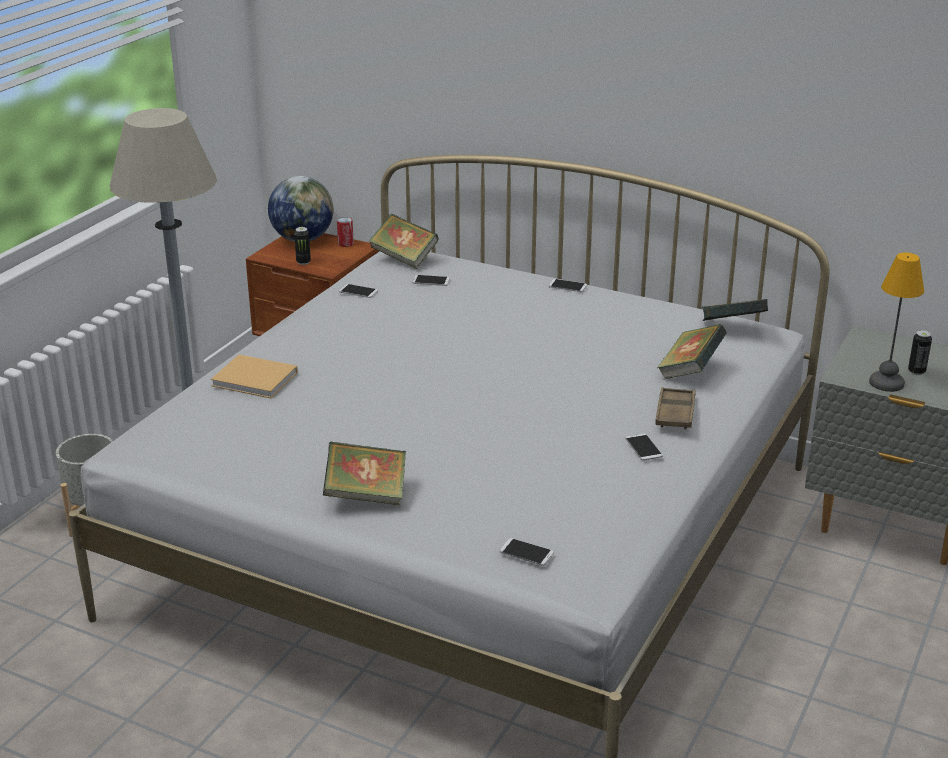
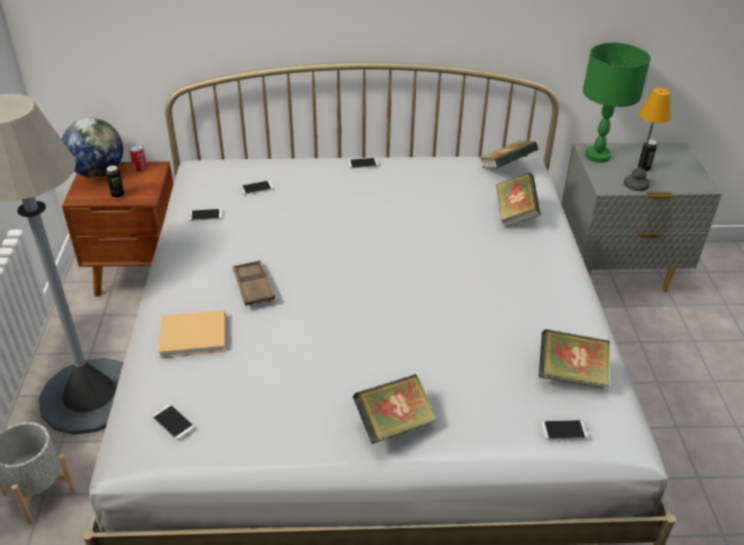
camera: 30 degrees left, 10 degrees up
book [369,214,439,269] -> book moved to [539,329,610,389]
phone [625,433,662,460] -> phone moved to [152,404,194,440]
brown tray [655,387,695,430] -> brown tray moved to [233,260,275,306]
none -> green table lamp [583,43,651,163]

